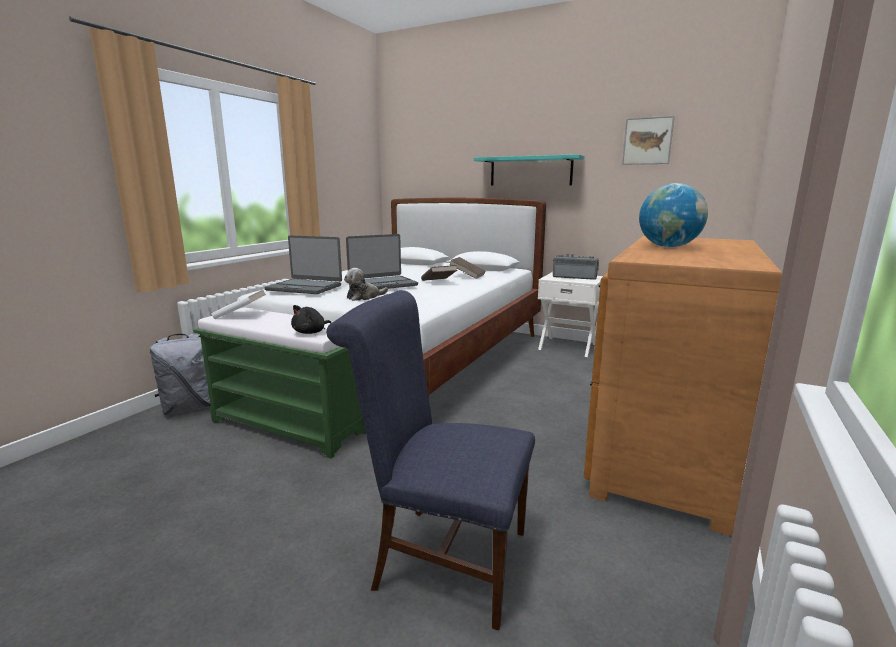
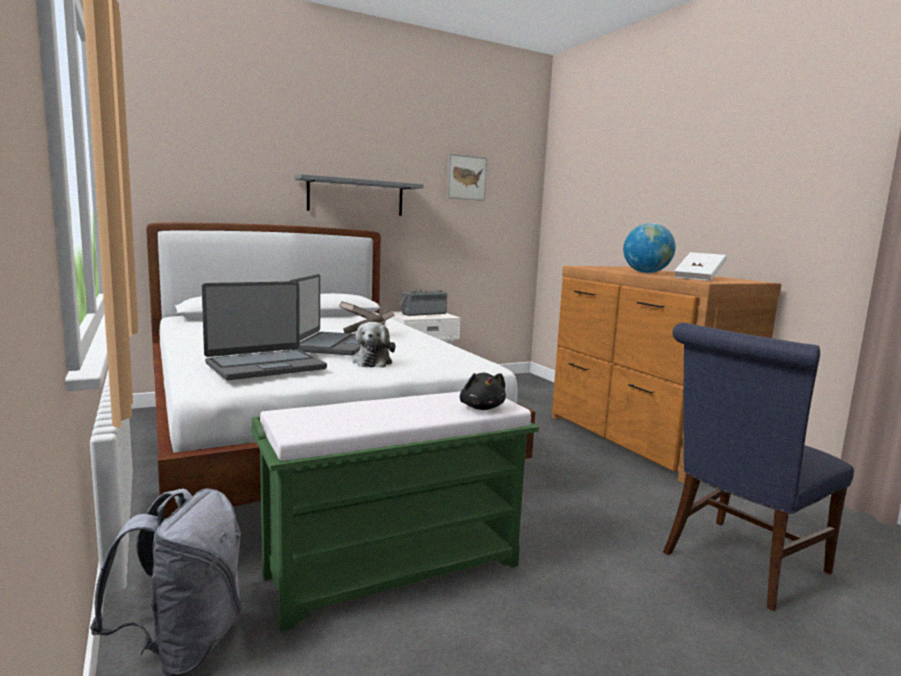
camera: 55 degrees left, 5 degrees down
white book [211,289,266,319] -> white book moved to [674,252,727,281]
turquoise shelf [474,154,585,186] -> grey shelf [294,174,424,216]

